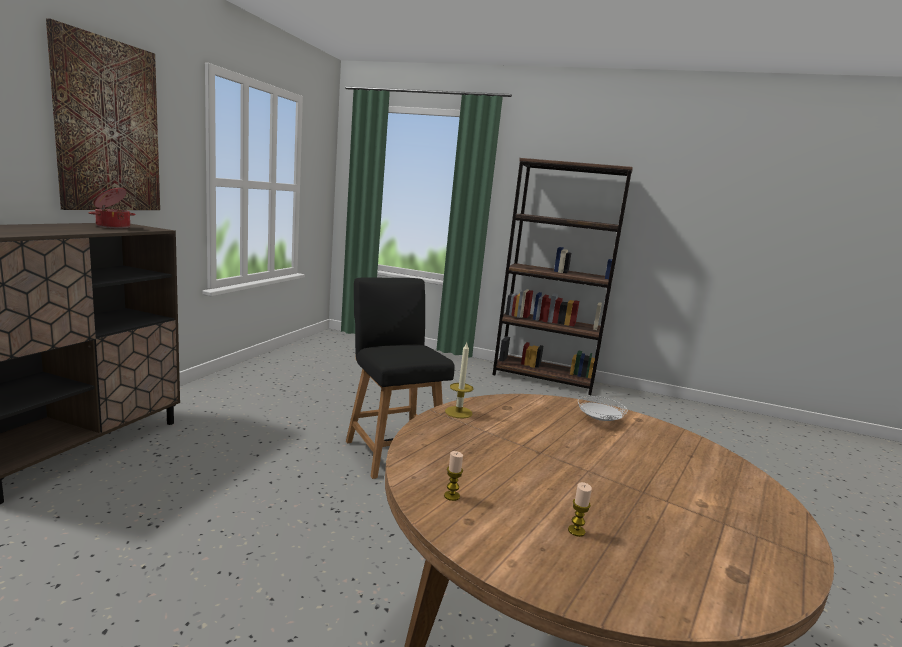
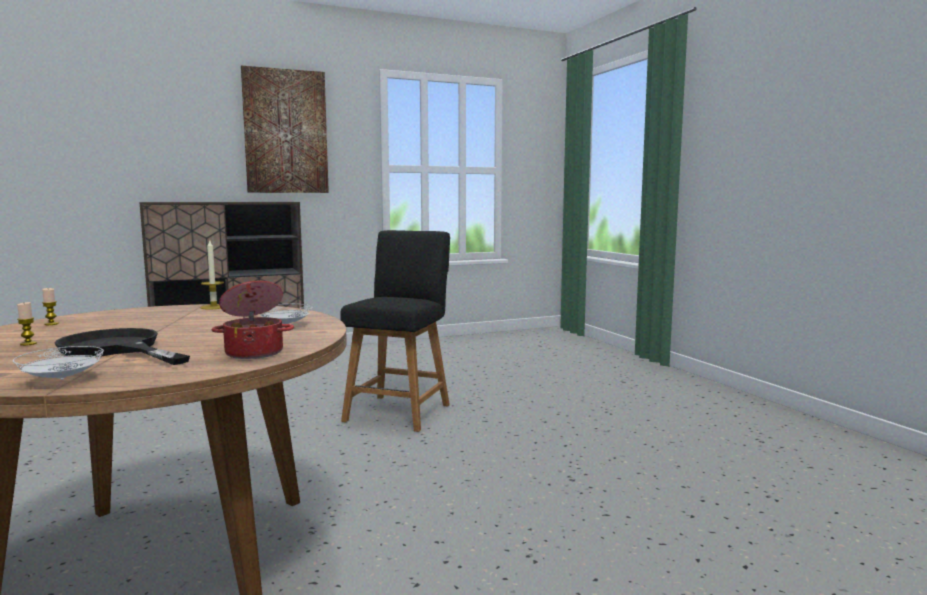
camera: 50 degrees right, 5 degrees down
cooking pot [88,188,136,228] -> cooking pot moved to [212,281,294,359]
brown bookcase [493,158,633,395] -> none
none -> white plate [13,346,104,380]
none -> black frying pan [54,328,190,365]

